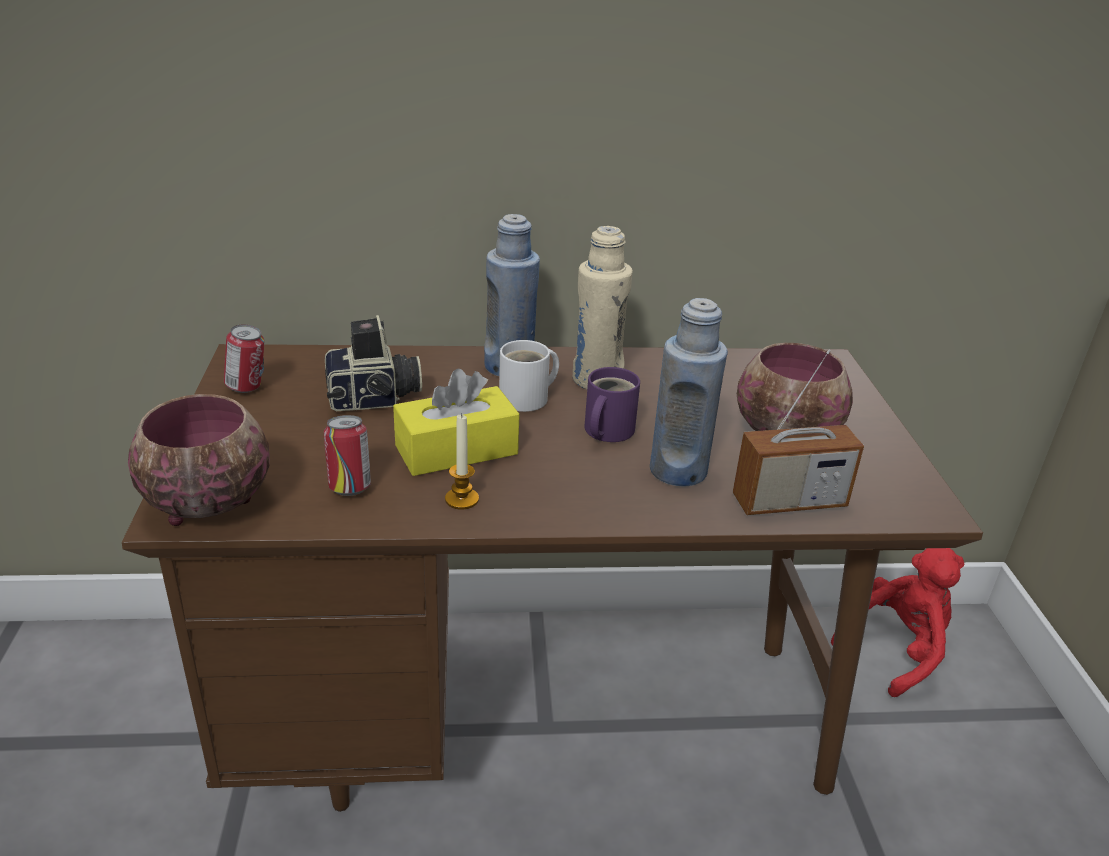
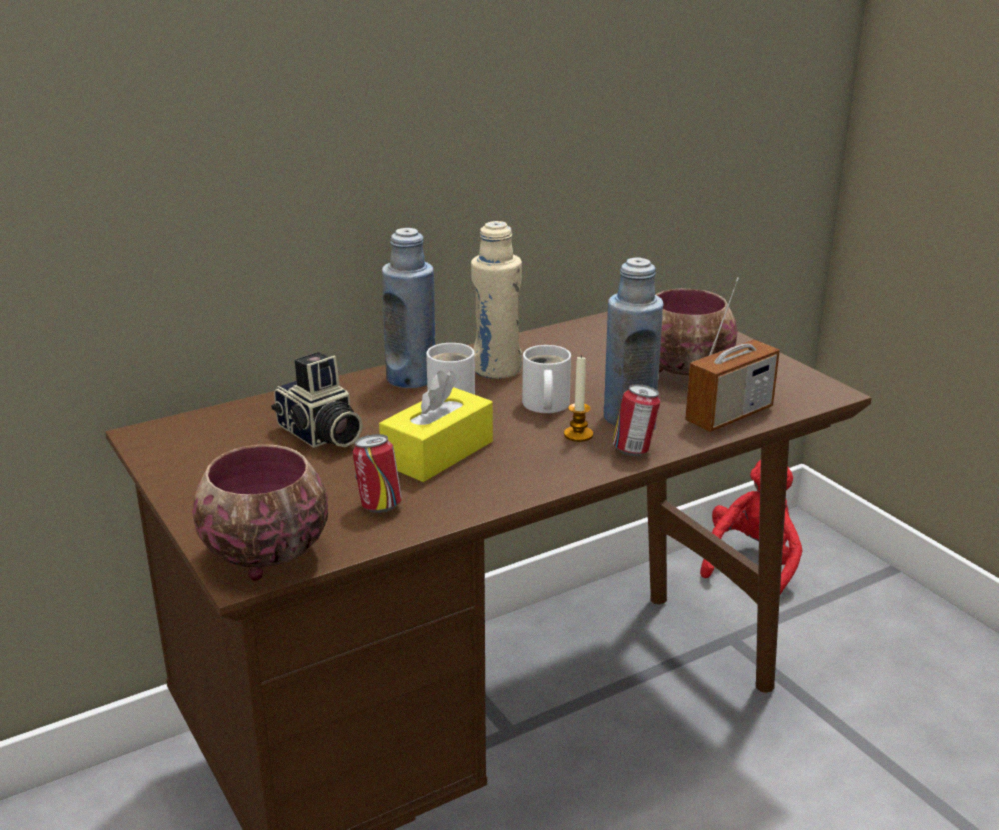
camera: 25 degrees left, 5 degrees down
can [224,324,264,393] -> can moved to [612,384,660,456]
camera [325,315,422,411] -> camera turned 90 degrees clockwise [271,352,363,448]
candle [445,413,479,510] -> candle moved to [564,355,593,442]
purple mug [584,367,640,442] -> white mug [522,345,571,413]

